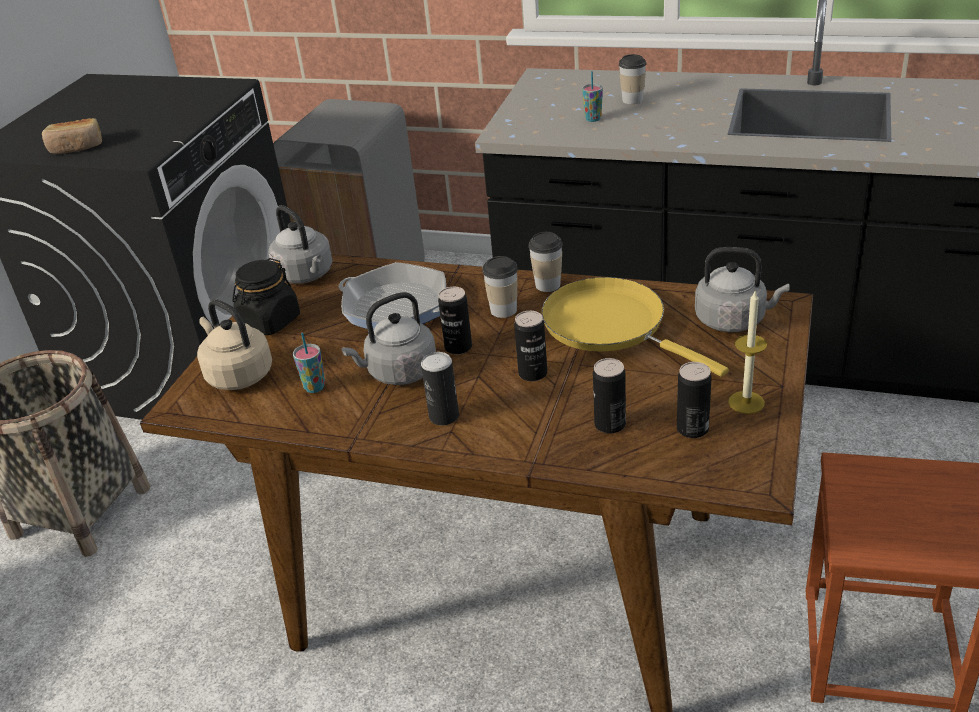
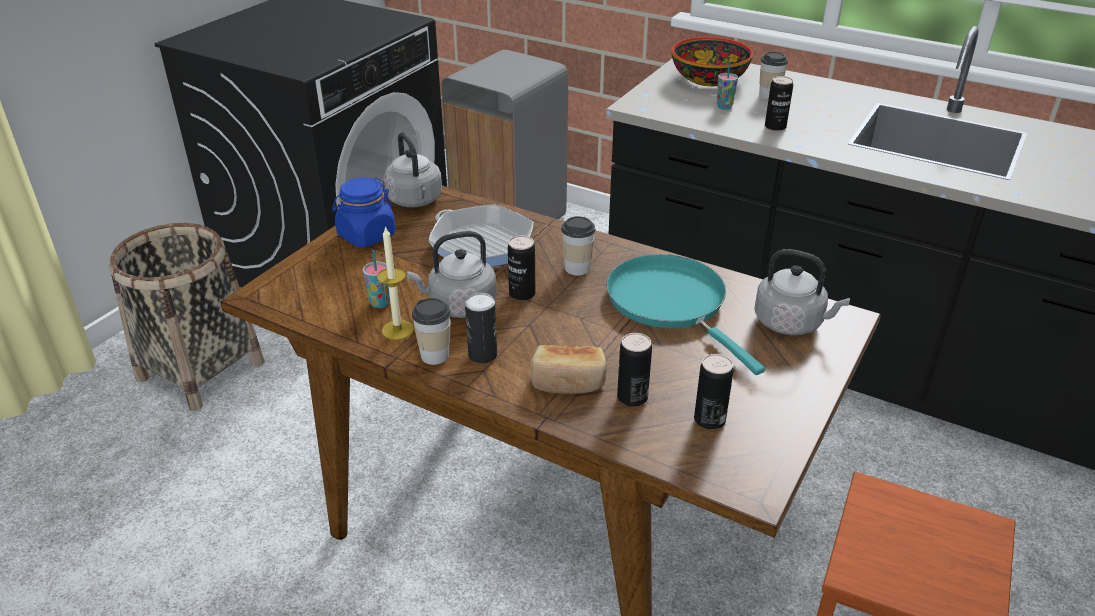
camera: 10 degrees right, 0 degrees up
bread [42,118,102,154] -> bread moved to [530,345,607,394]
beige kettle [197,299,272,390] -> none
black jar [232,258,300,335] -> blue jar [332,178,396,247]
can [514,311,547,381] -> can moved to [765,76,793,131]
cup [528,232,563,292] -> cup moved to [412,298,451,365]
yellow frying pan [541,277,729,377] -> turquoise frying pan [606,254,765,375]
candle [728,291,767,414] -> candle moved to [377,226,414,340]
none -> bowl [671,37,753,86]

